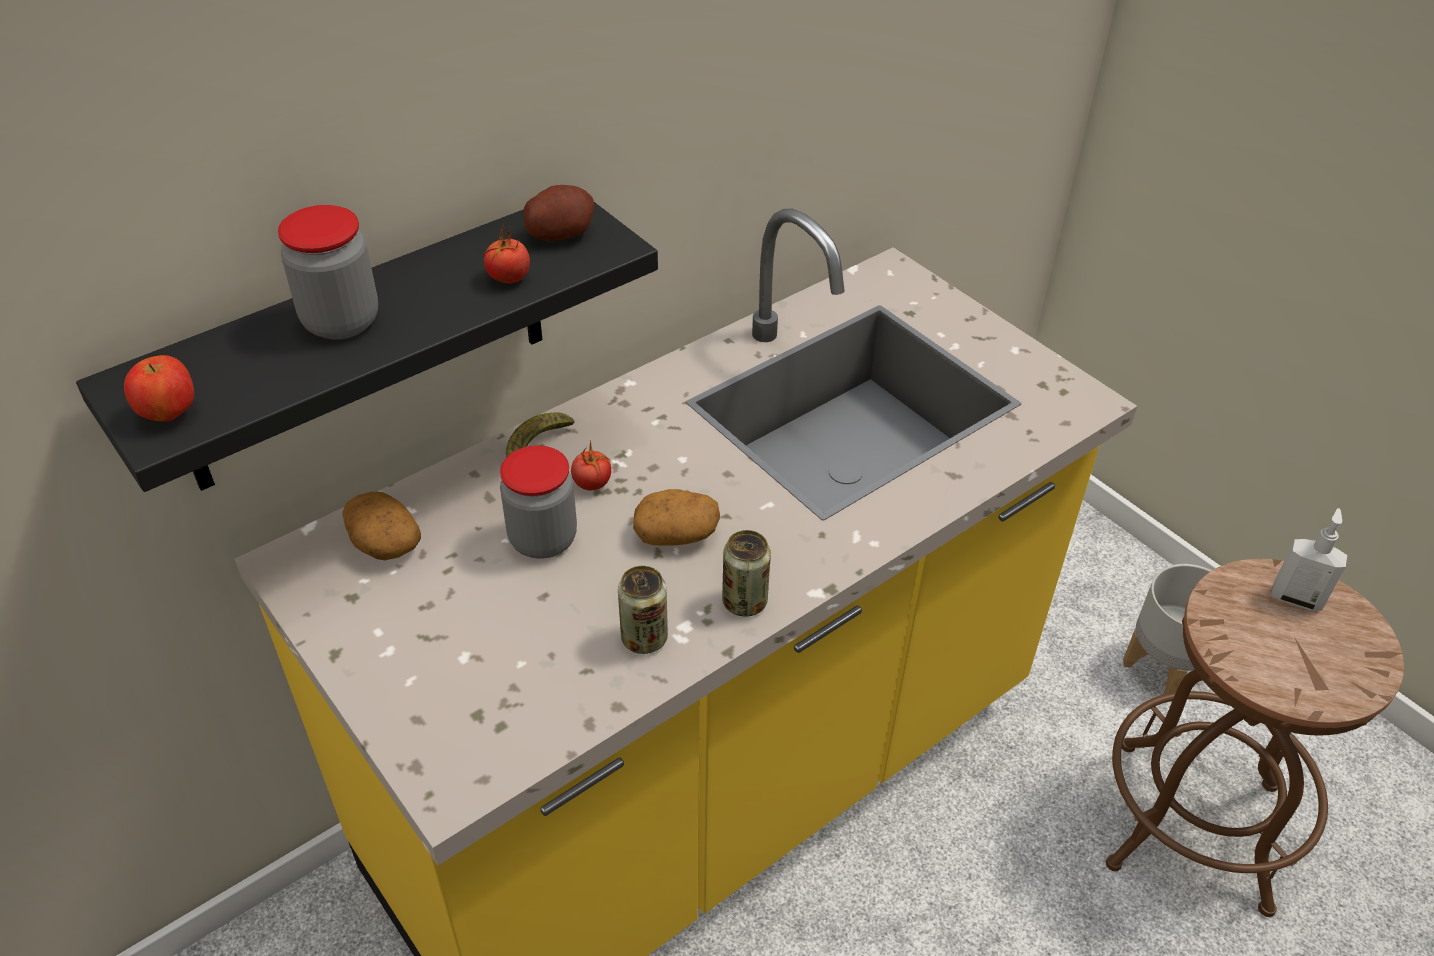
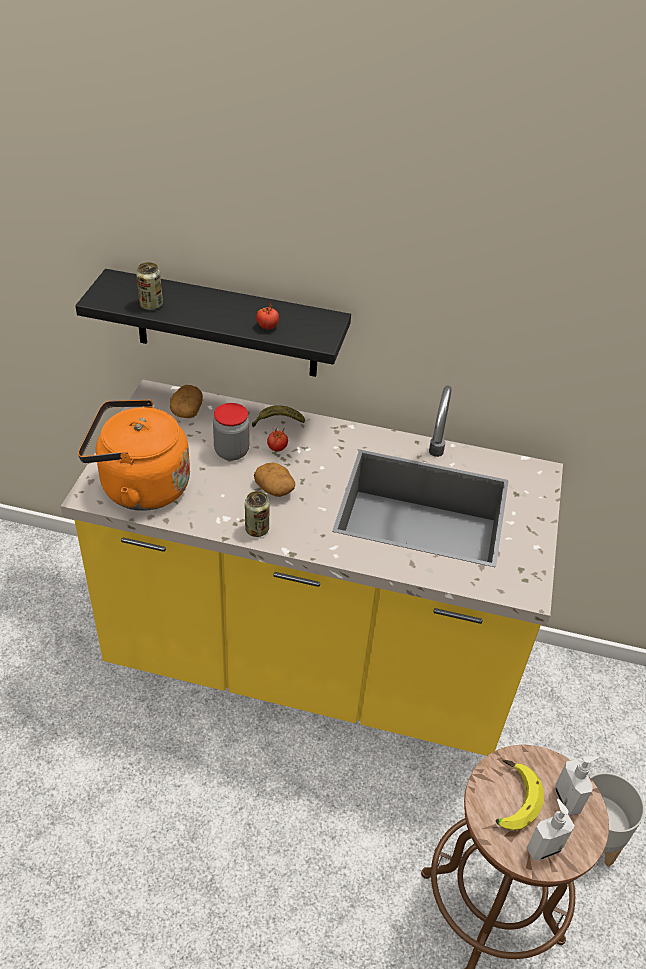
camera: 50 degrees right, 0 degrees up
apple [124,355,194,422] -> none
jar [278,205,378,340] -> none
potato [524,185,595,241] -> none
can [618,566,668,654] -> can moved to [136,262,163,310]
none -> orange kettle [78,399,190,511]
none -> banana [496,760,544,830]
none -> soap dispenser [527,799,575,860]

